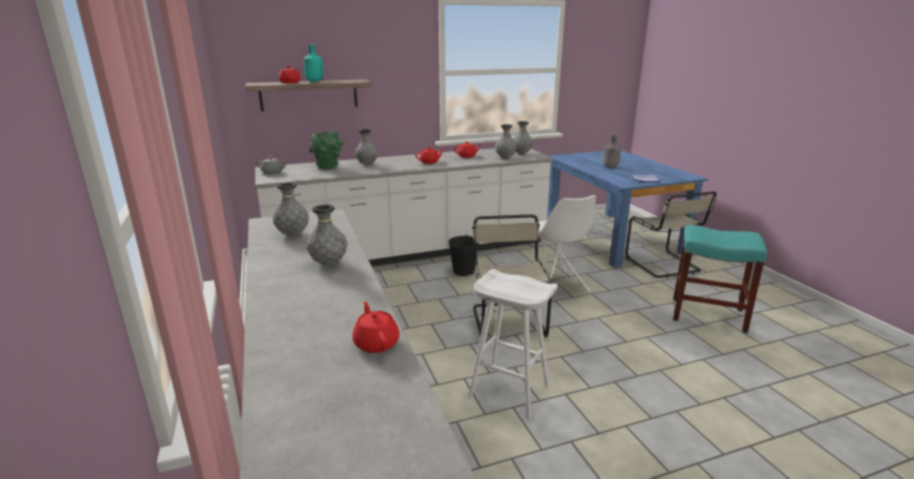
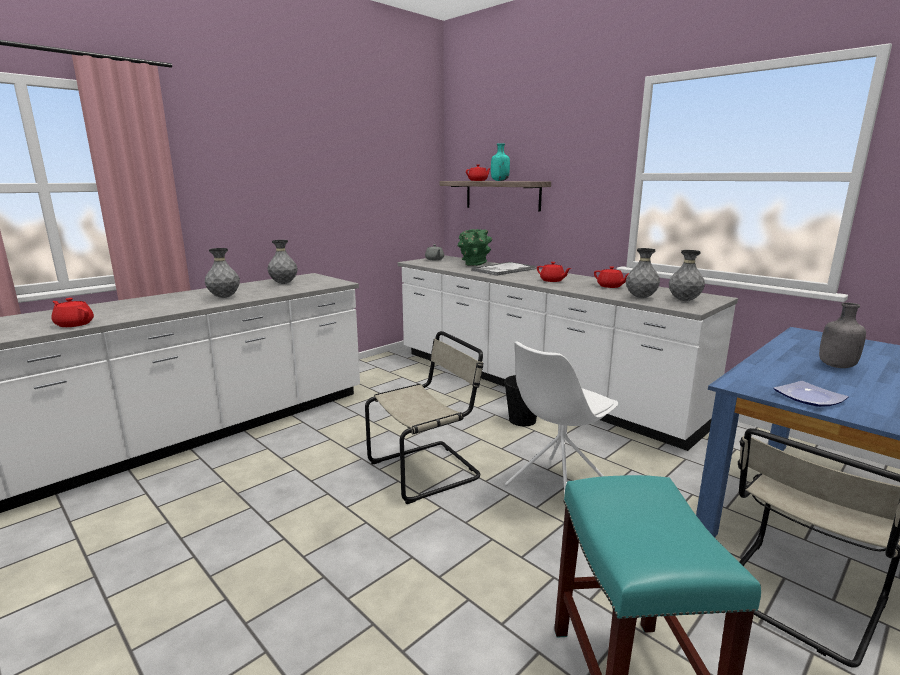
camera: 65 degrees right, 5 degrees down
red teapot [352,302,399,353] -> red teapot turned 105 degrees counterclockwise [51,298,94,327]
grey vase [355,129,378,165] -> tray [471,262,536,276]
white stool [469,269,558,418] -> none

